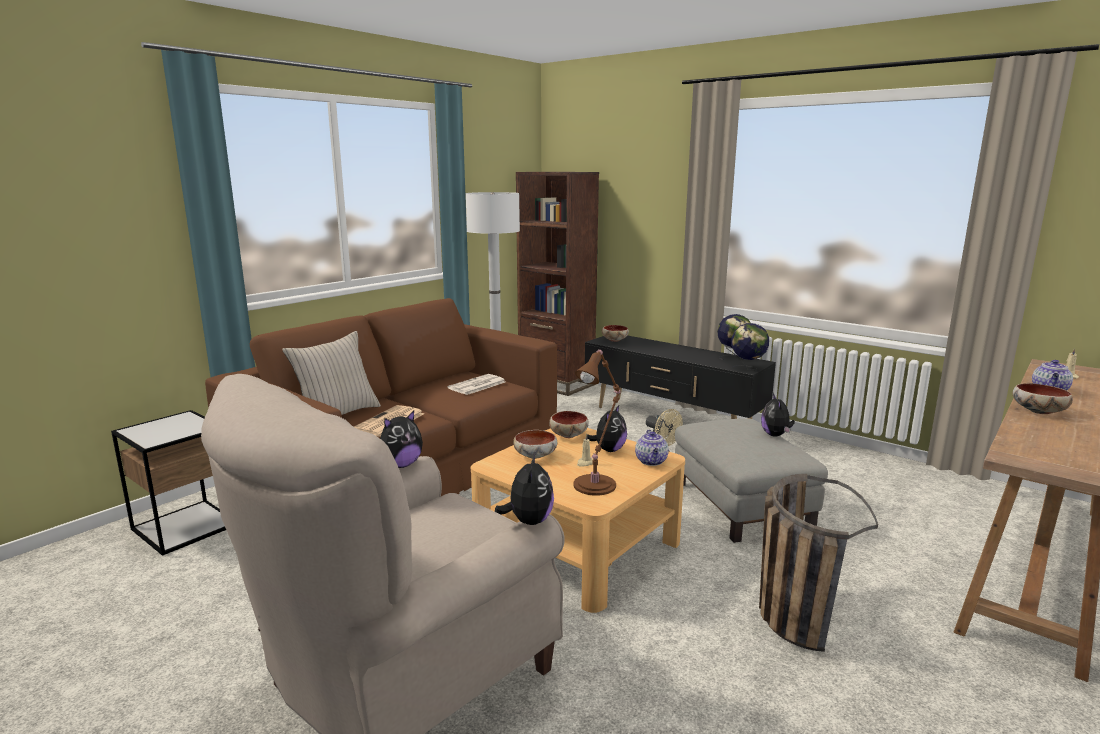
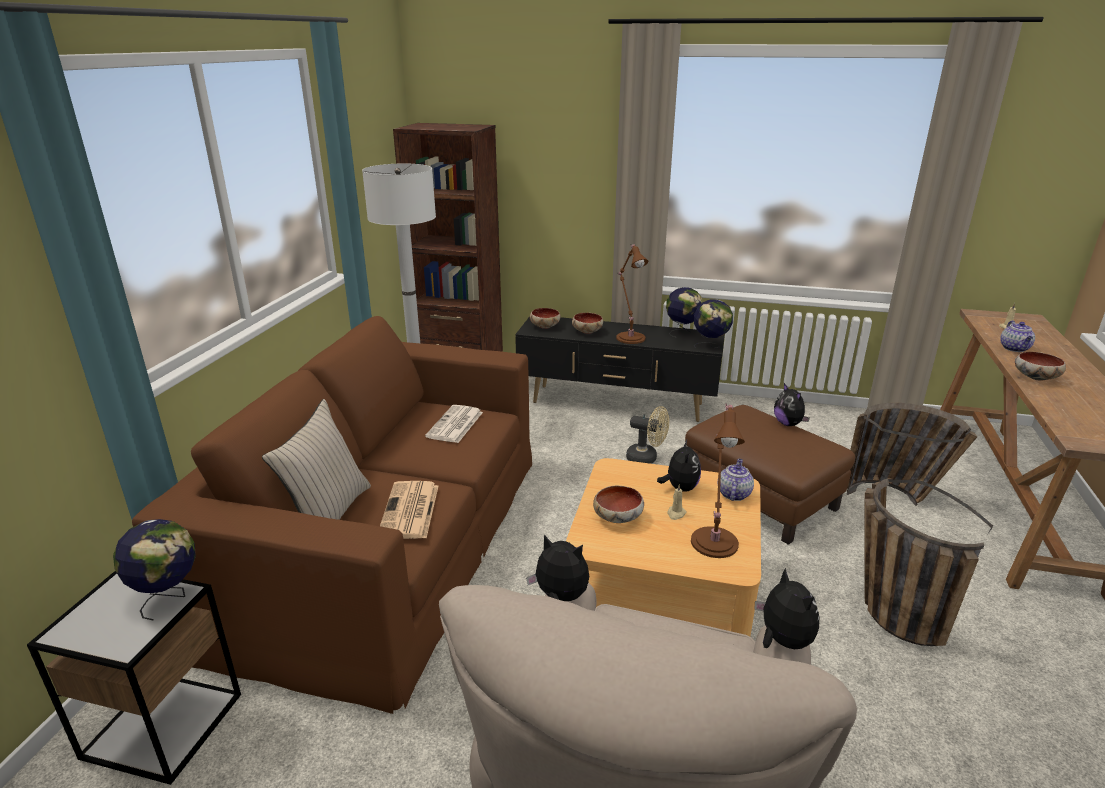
camera: 25 degrees left, 10 degrees up
plush toy [380,411,423,468] -> plush toy turned 90 degrees counterclockwise [526,534,589,601]
bowl [549,411,589,438] -> bowl moved to [572,313,603,334]
teapot [635,430,669,466] -> teapot turned 135 degrees counterclockwise [717,459,754,501]
grey ottoman [675,418,828,543] -> brown ottoman [685,405,855,545]
none -> globe [113,519,196,620]
none -> brown table lamp [616,244,648,344]
none -> basket [847,403,977,506]

